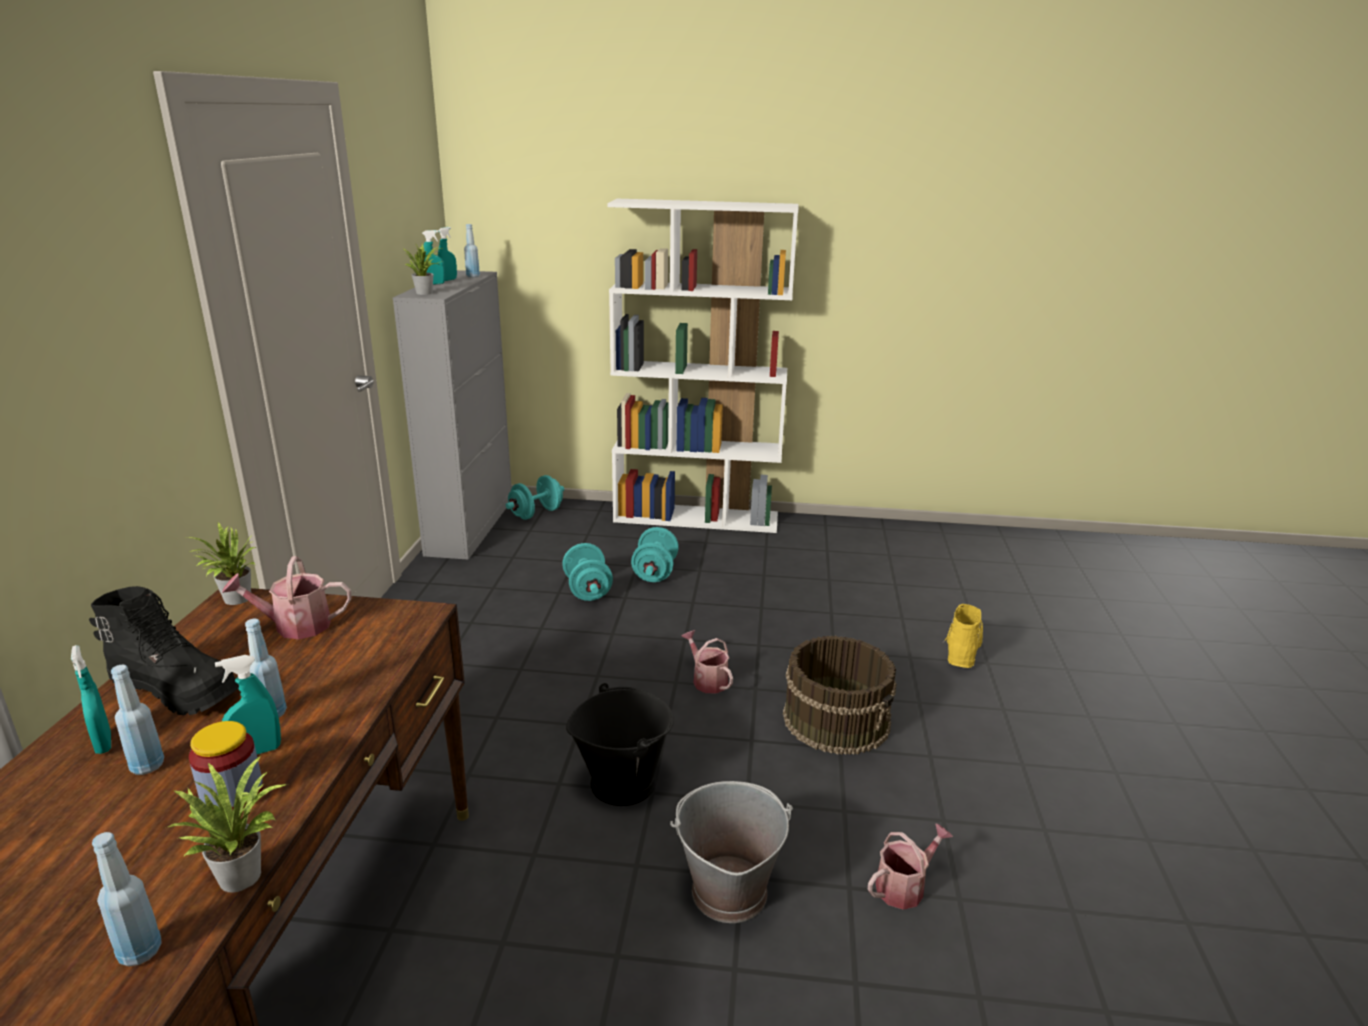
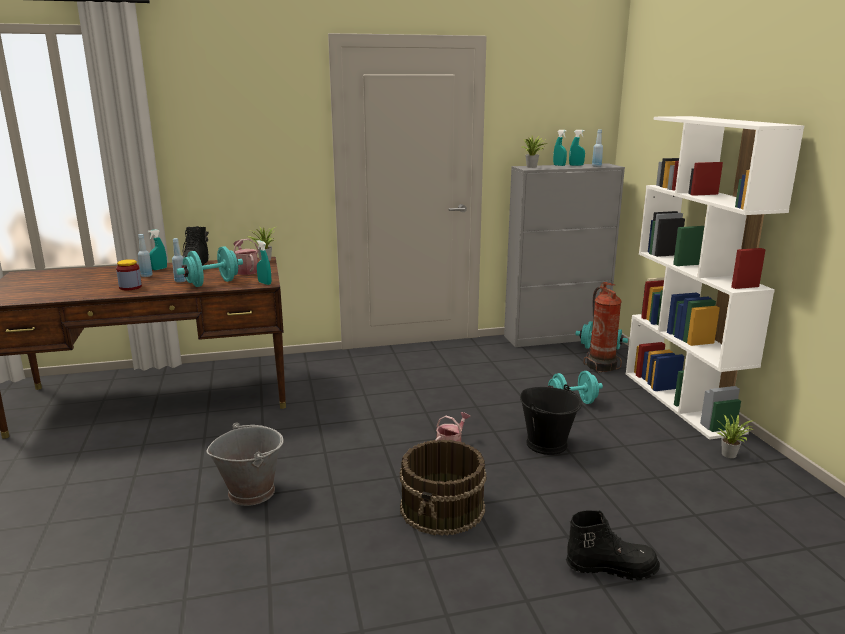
camera: 70 degrees right, 5 degrees down
blue bottle [92,832,162,967] -> none
potted plant [168,756,288,893] -> potted plant moved to [716,414,754,458]
turquoise spray bottle [215,655,281,755] -> turquoise spray bottle moved to [256,240,271,285]
turquoise dumbbell [562,543,613,601] -> turquoise dumbbell moved to [177,246,243,287]
black bucket [566,683,674,806] -> black bucket moved to [520,384,582,455]
watering can [868,824,953,910] -> none
yellow boot [943,604,983,668] -> black boot [566,510,660,580]
none -> fire extinguisher [584,282,622,373]

